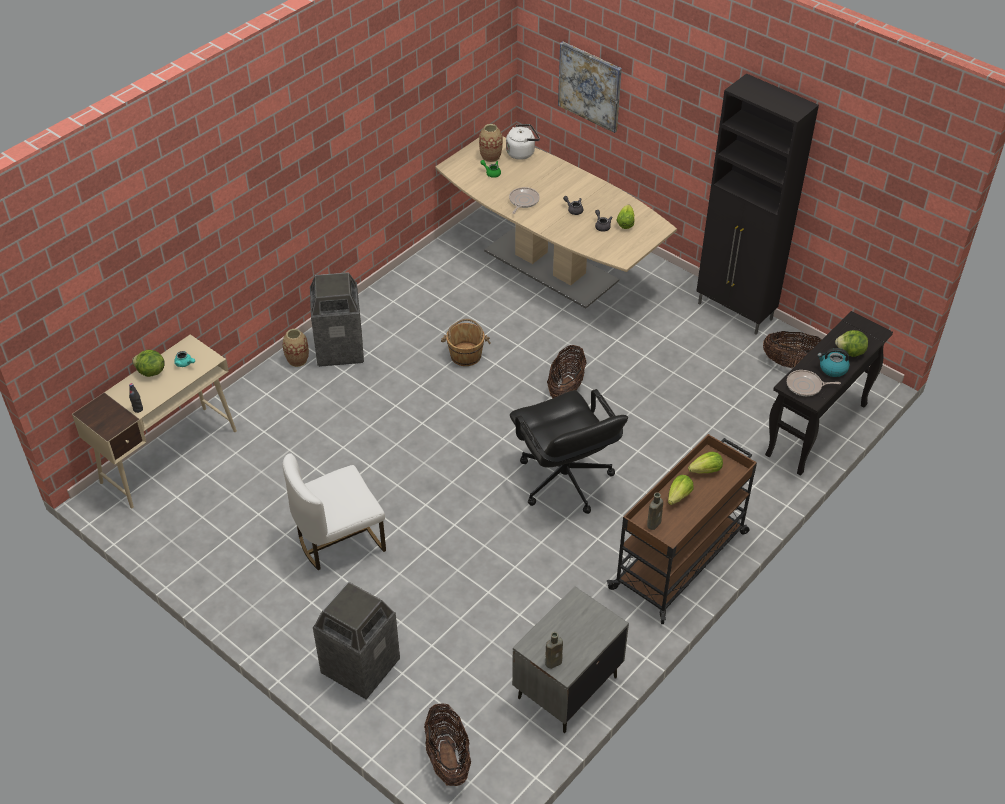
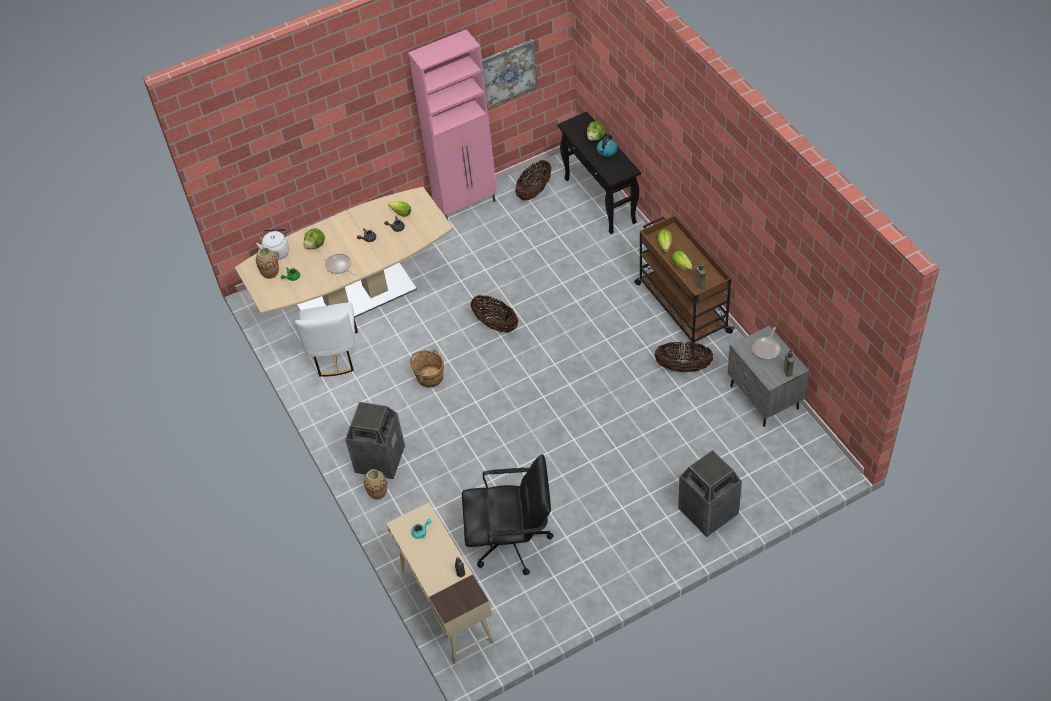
camera: 65 degrees left, 5 degrees up
lettuce [132,350,165,377] -> lettuce moved to [304,228,325,249]
white chair [283,453,386,570] -> white chair moved to [294,303,358,377]
basket [424,703,471,786] -> basket moved to [654,342,713,372]
black office chair [510,389,628,514] -> black office chair moved to [462,454,554,575]
picture [558,42,622,133] -> picture moved to [482,39,538,109]
black cabinet [696,73,819,335] -> pink cabinet [408,29,497,220]
frying pan [787,370,841,396] -> frying pan moved to [752,327,780,360]

